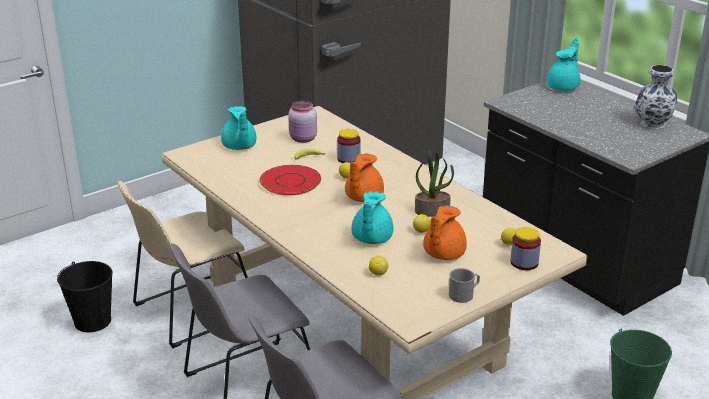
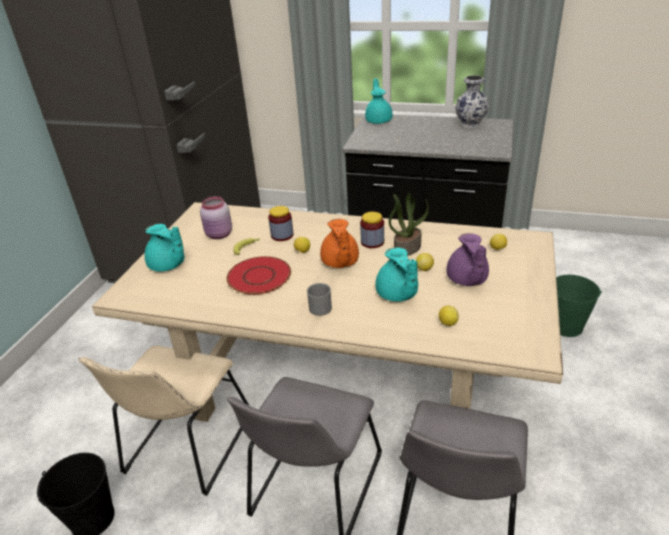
camera: 35 degrees left, 5 degrees up
orange teapot [423,206,467,260] -> purple teapot [446,233,489,286]
grey mug [449,268,480,303] -> grey mug moved to [307,283,332,316]
jar [510,227,541,270] -> jar moved to [360,212,384,248]

